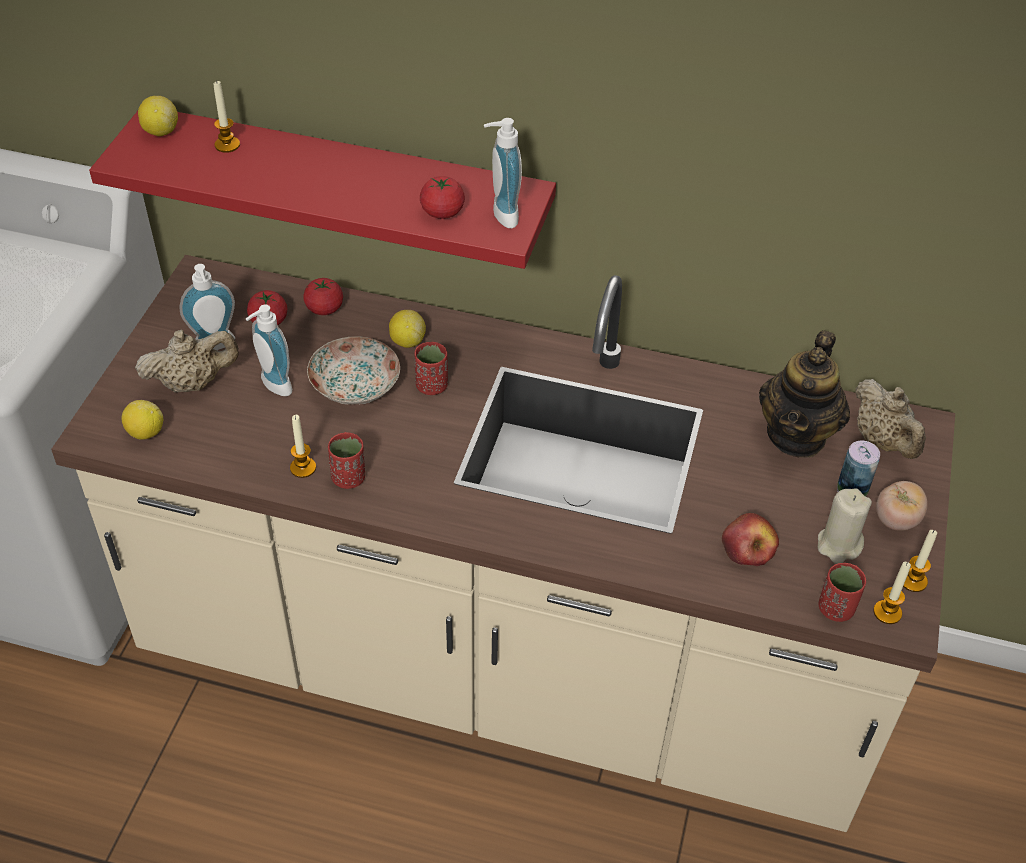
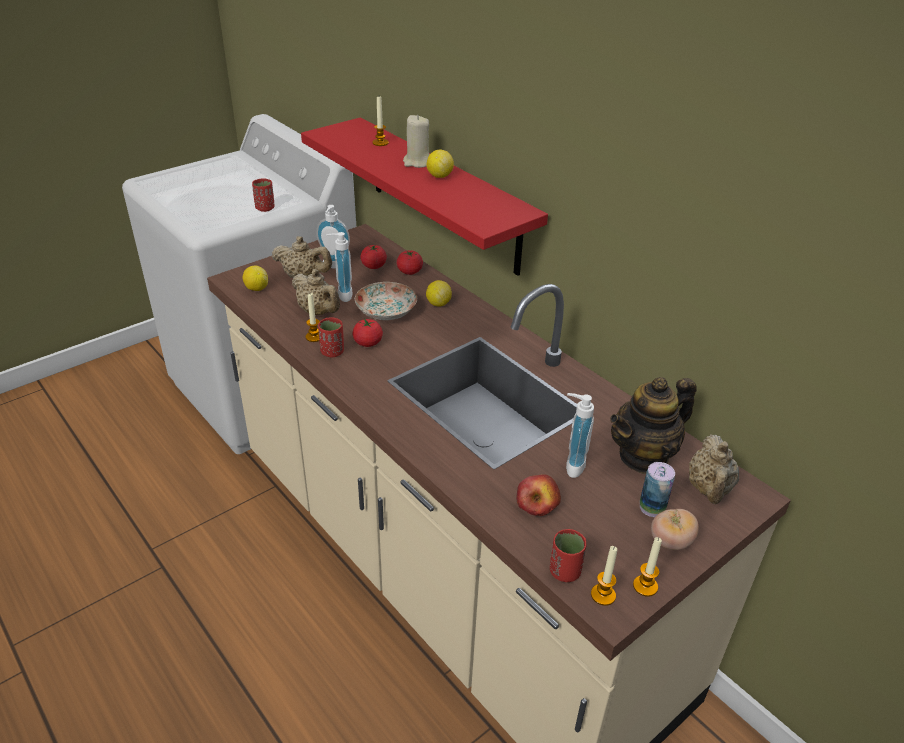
camera: 35 degrees right, 10 degrees down
lemon [138,96,178,136] -> lemon moved to [427,149,454,178]
red cup [414,342,448,395] -> red cup moved to [252,179,275,212]
tomato [420,176,465,219] -> tomato moved to [353,318,383,347]
soap dispenser [484,118,522,228] -> soap dispenser moved to [566,393,594,478]
beige candle [818,488,872,564] -> beige candle moved to [403,115,430,168]
none -> beige teapot [292,269,340,315]

